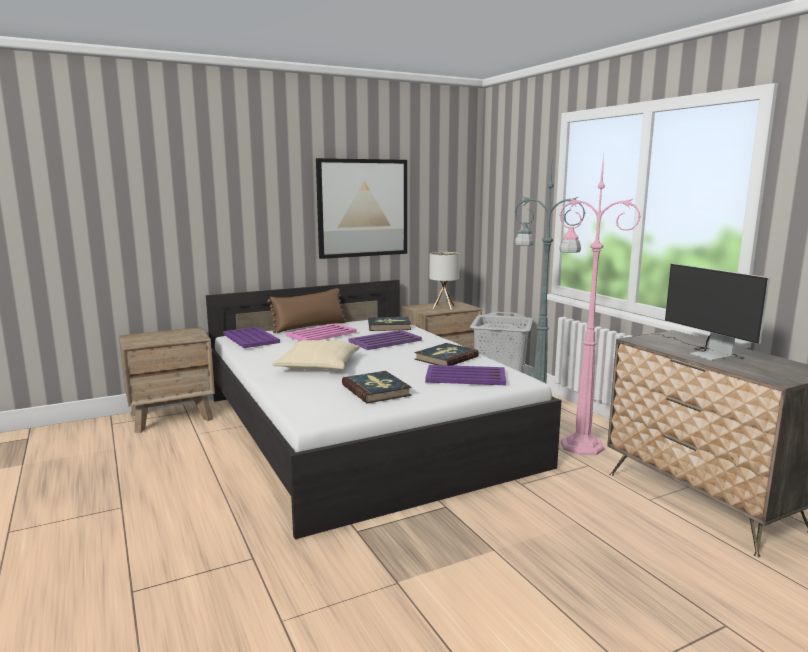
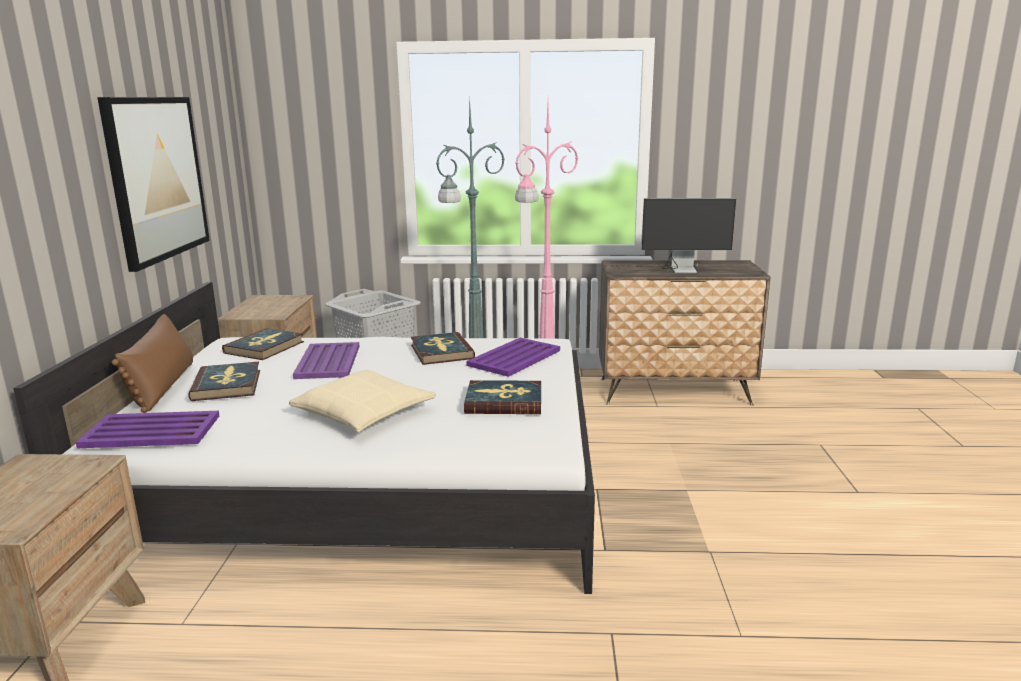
camera: 60 degrees left, 5 degrees up
pink tray [286,323,357,341] -> book [188,362,260,401]
table lamp [429,252,460,310] -> none

